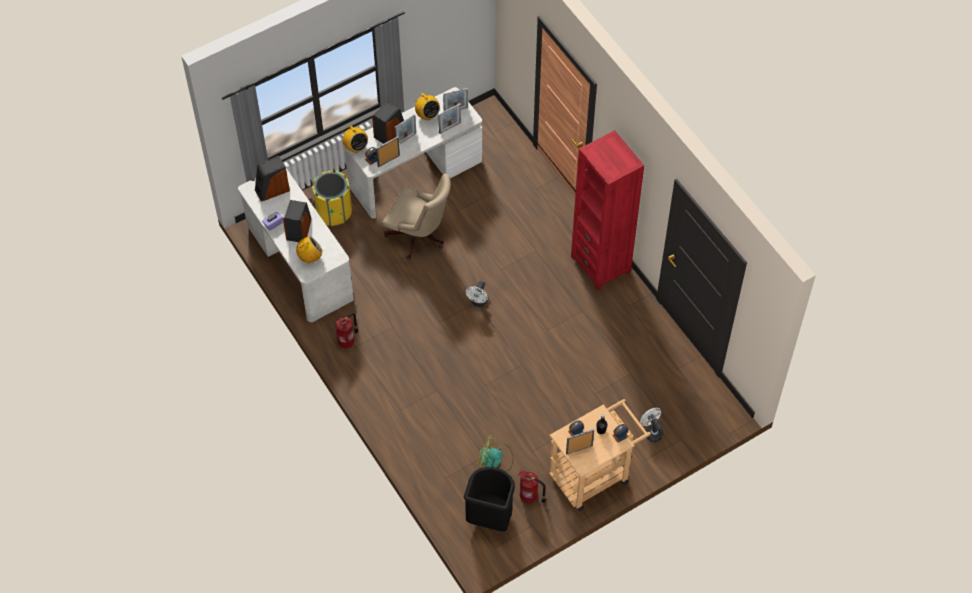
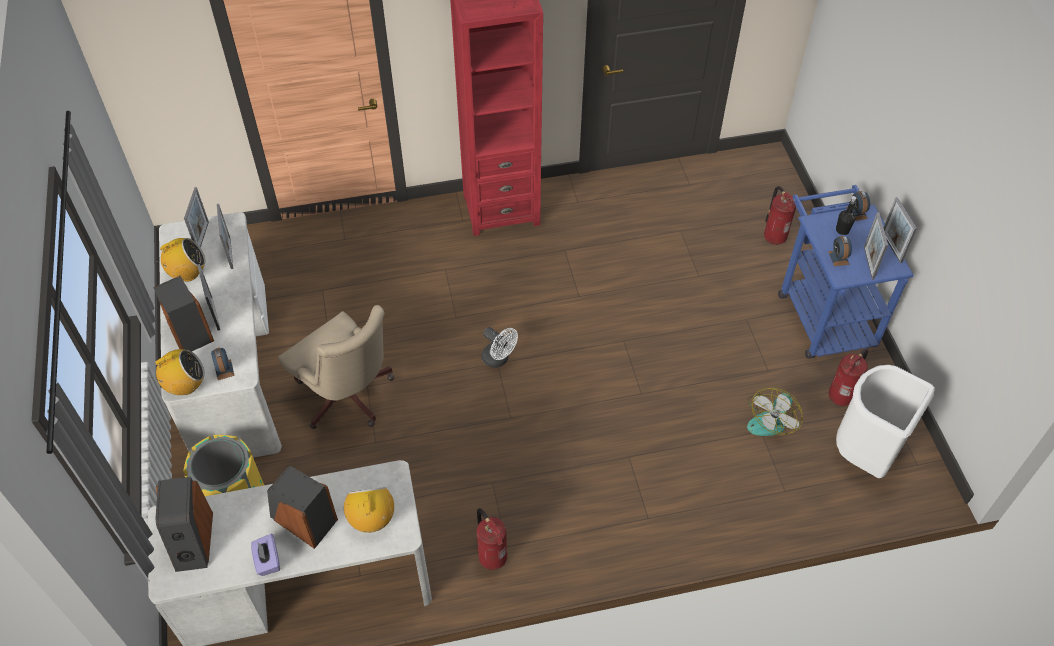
camera: 70 degrees left, 5 degrees down
picture frame [376,136,400,167] -> picture frame moved to [884,197,917,263]
beige office chair [382,174,451,260] -> beige office chair turned 90 degrees clockwise [278,305,394,429]
black trash can [464,467,515,532] -> white trash can [836,365,935,478]
beige cart [549,399,651,511] -> blue cart [778,185,914,359]
white fan [640,408,664,442] -> fire extinguisher [764,186,796,245]

